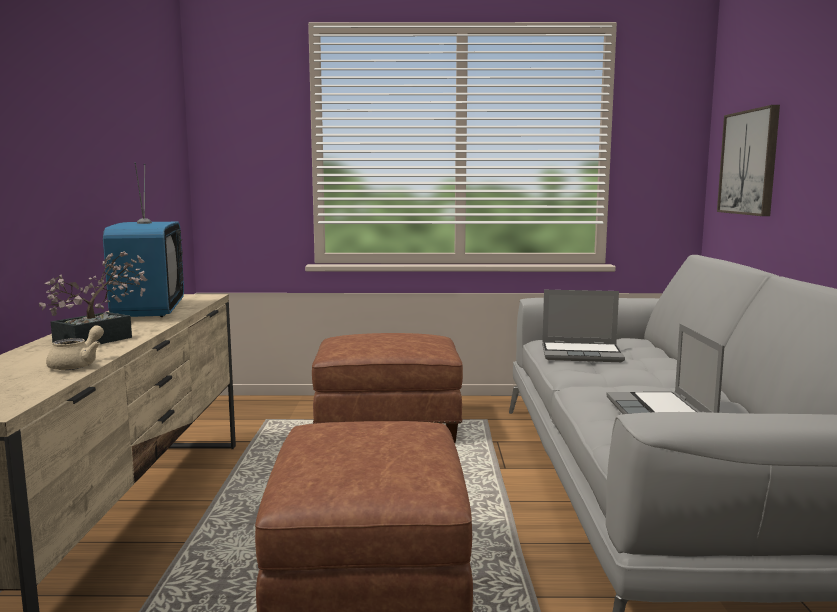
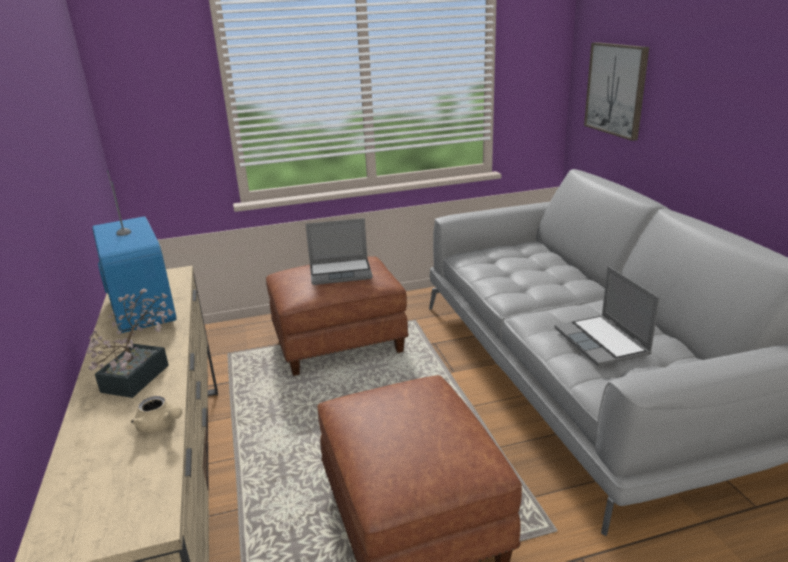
camera: 15 degrees left, 15 degrees up
beige teapot [46,325,104,370] -> beige teapot turned 120 degrees clockwise [131,396,182,433]
laptop [542,290,625,362] -> laptop moved to [306,218,373,285]

